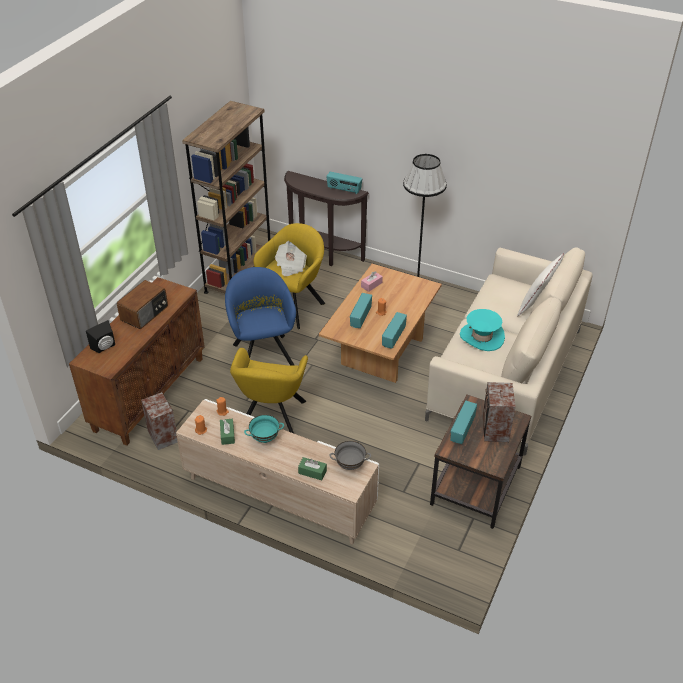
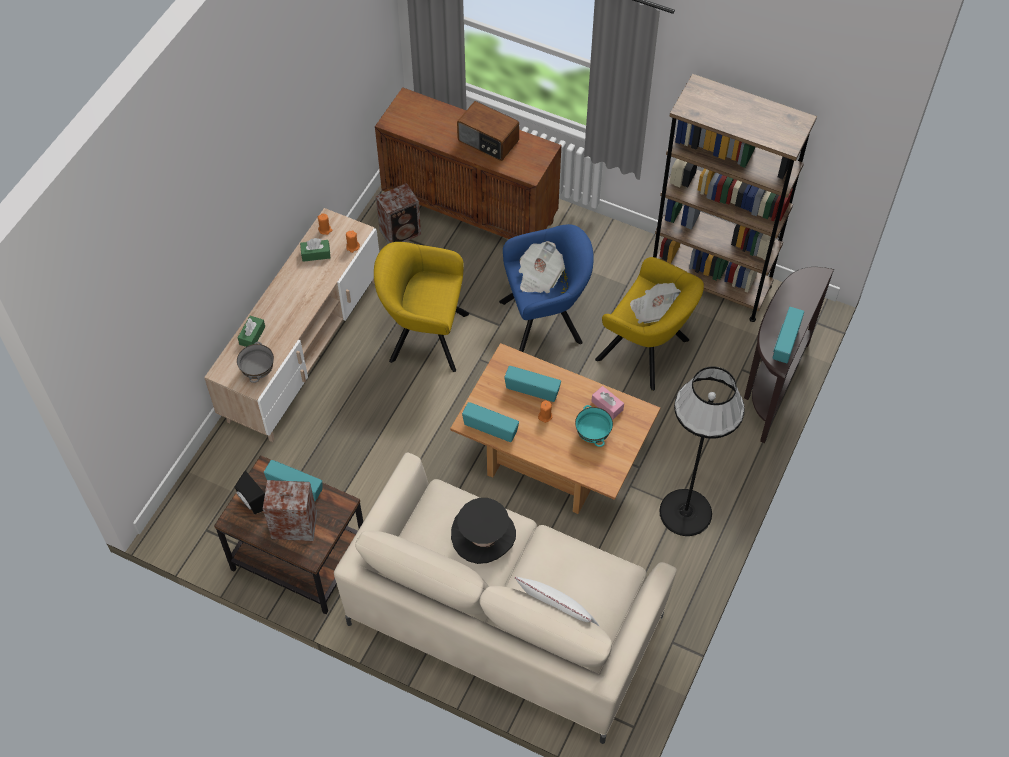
camera: 90 degrees right, 15 degrees up
black speaker [86,320,115,353] -> black speaker moved to [235,471,265,514]
turquoise bowl [244,415,284,443] -> turquoise bowl moved to [575,405,613,447]
turquoise hat [460,309,505,351] -> black hat [451,498,516,564]
none -> newspaper [519,241,565,293]

